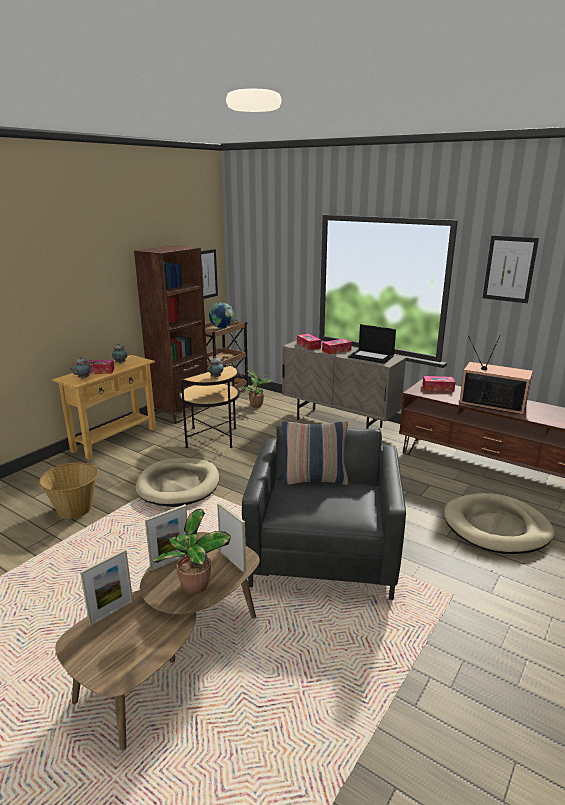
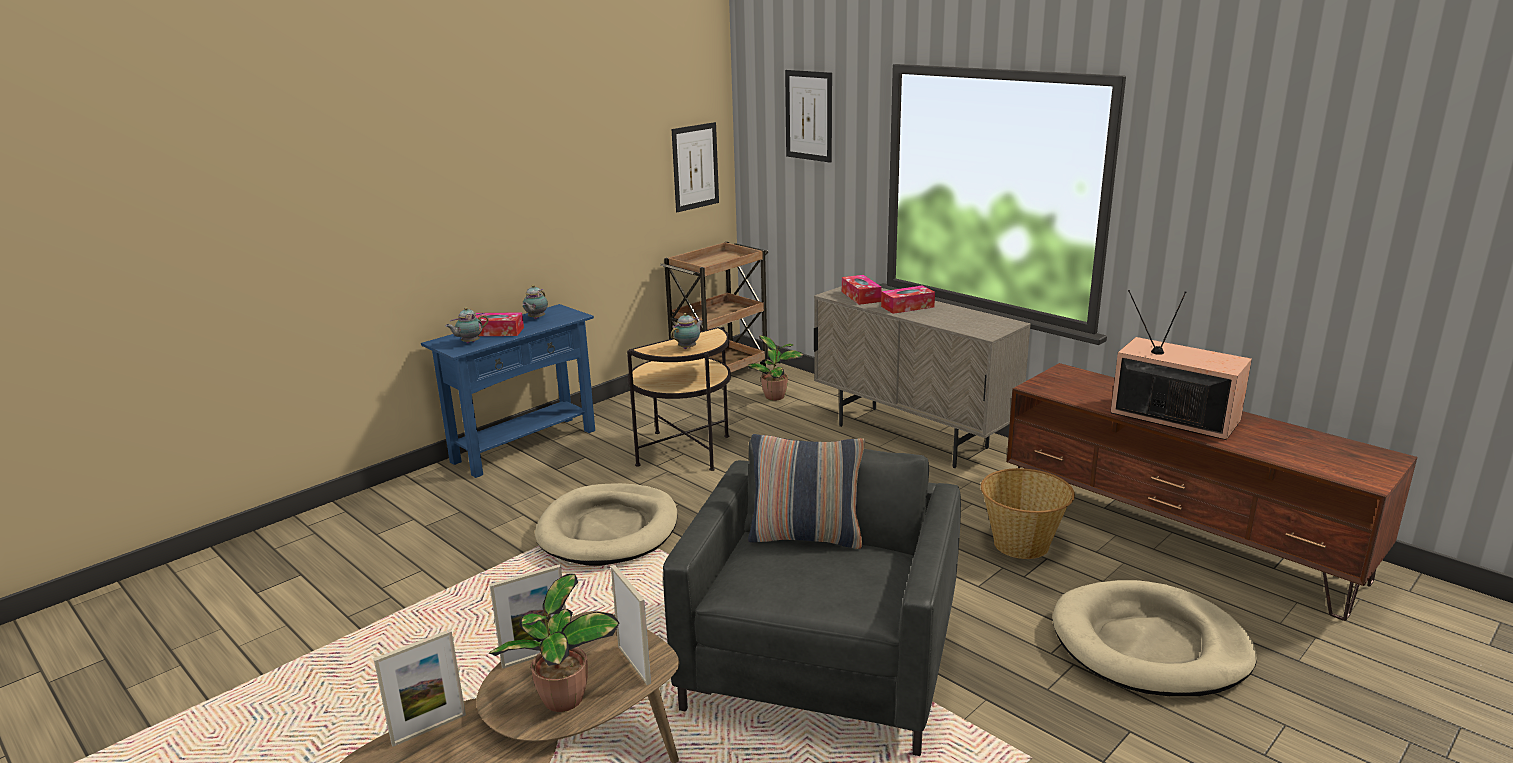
camera: 10 degrees right, 0 degrees up
basket [39,463,99,519] -> basket moved to [981,468,1075,559]
beige console table [52,355,156,460] -> blue console table [421,304,595,478]
brown bookcase [134,246,210,424] -> none
globe [209,303,234,329] -> none
laptop [348,324,396,364] -> none
tissue box [423,376,455,391] -> none
picture [483,236,539,303] -> picture moved to [785,70,832,163]

